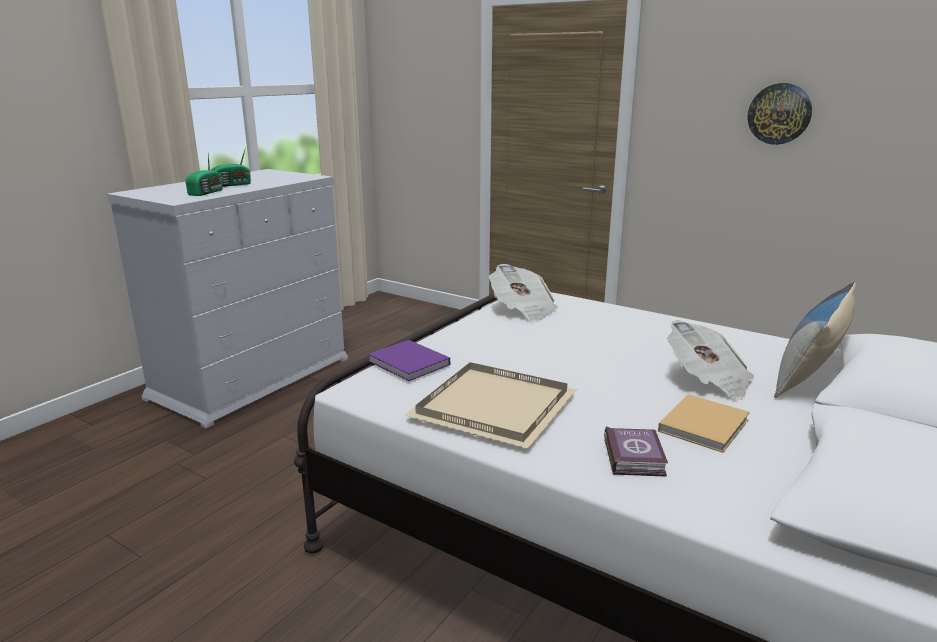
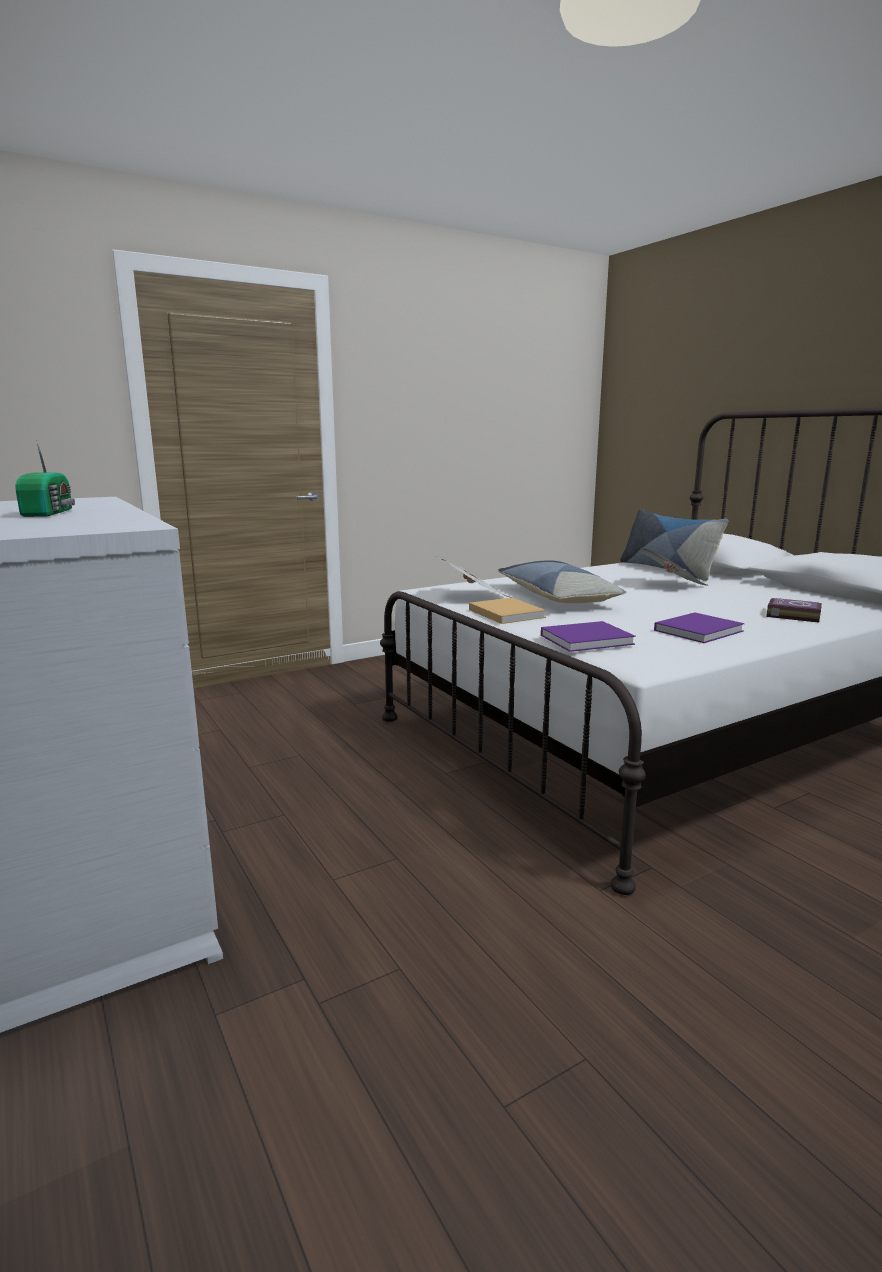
camera: 65 degrees left, 5 degrees down
radio [186,153,223,196] -> none
beige tray [405,362,576,449] -> purple book [654,612,745,643]
beige book [658,394,750,453] -> beige book moved to [469,598,546,624]
wall clock [747,83,812,145] -> none
none -> pillow [498,560,627,603]

